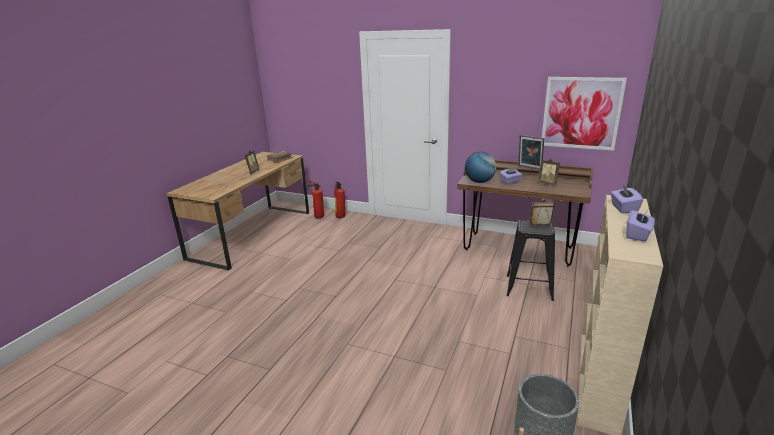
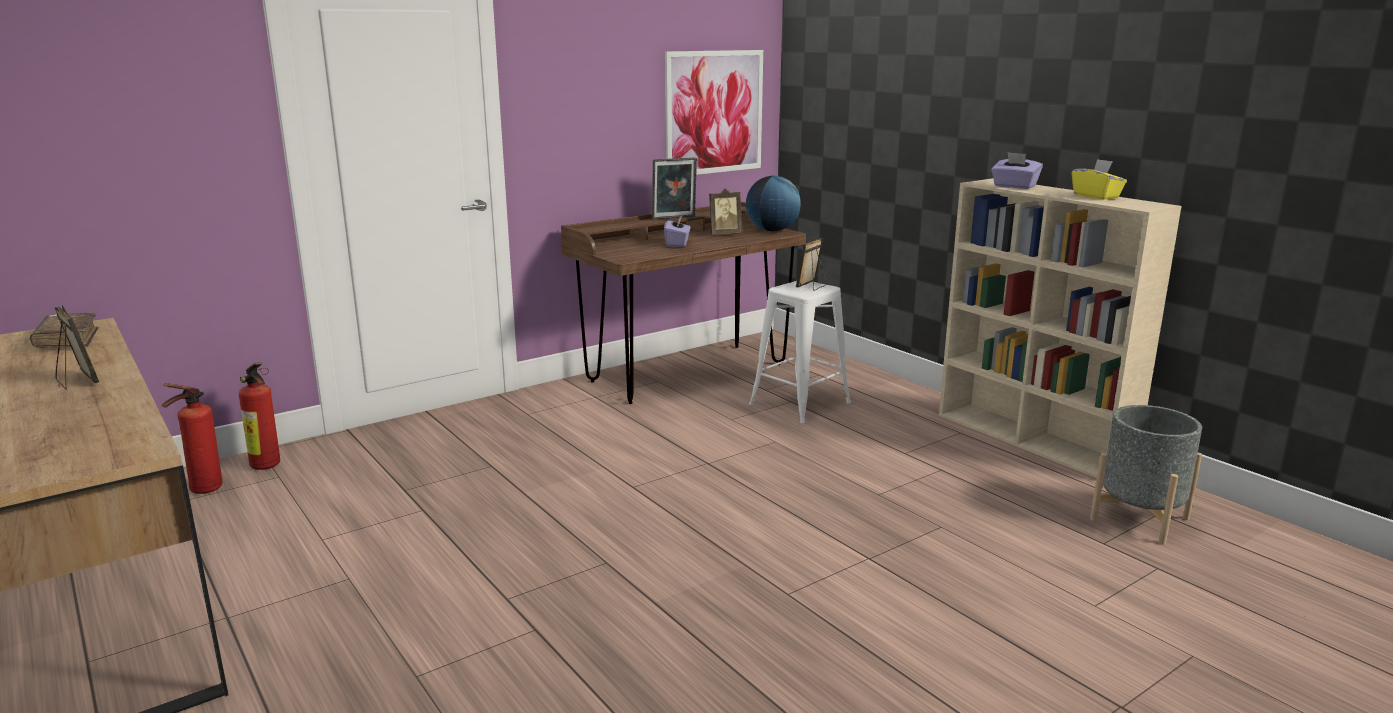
camera: 60 degrees left, 5 degrees down
globe [465,152,497,183] -> globe moved to [746,176,801,232]
black stool [506,220,555,301] -> white stool [749,281,851,423]
purple tissue box [626,210,655,242] -> yellow tissue box [1072,159,1127,200]

